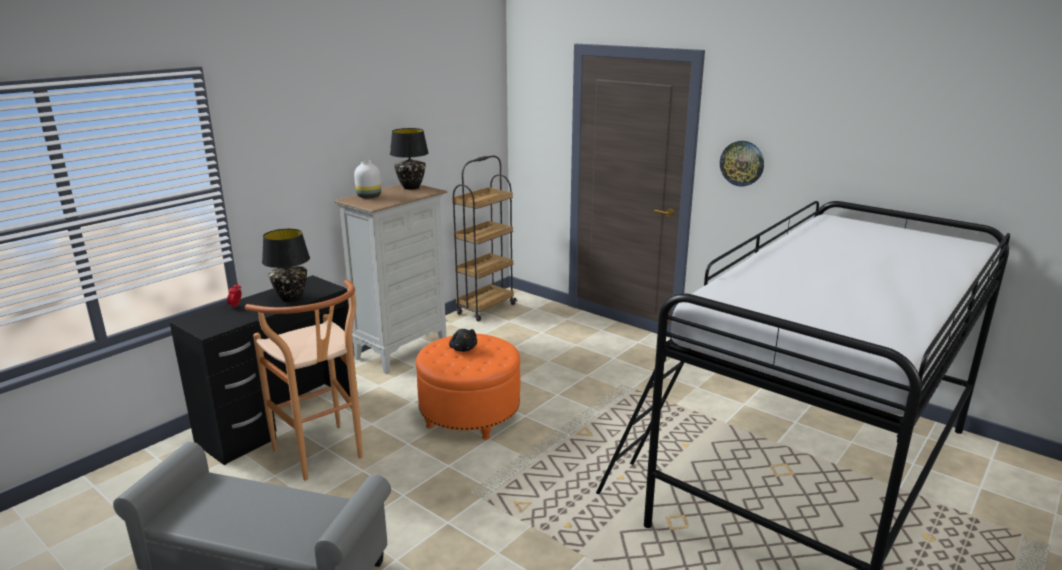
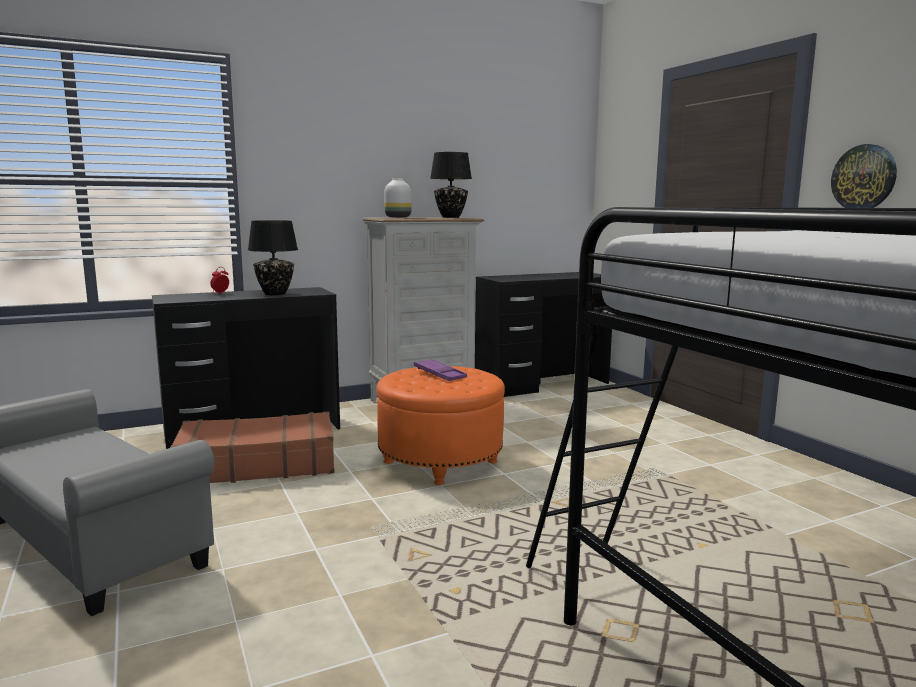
camera: 25 degrees right, 10 degrees down
brown stool [245,280,363,481] -> brown suitcase [170,412,335,483]
black plush toy [449,329,477,352] -> purple tray [414,359,467,381]
brown cart [452,156,517,322] -> black desk [475,272,612,397]

